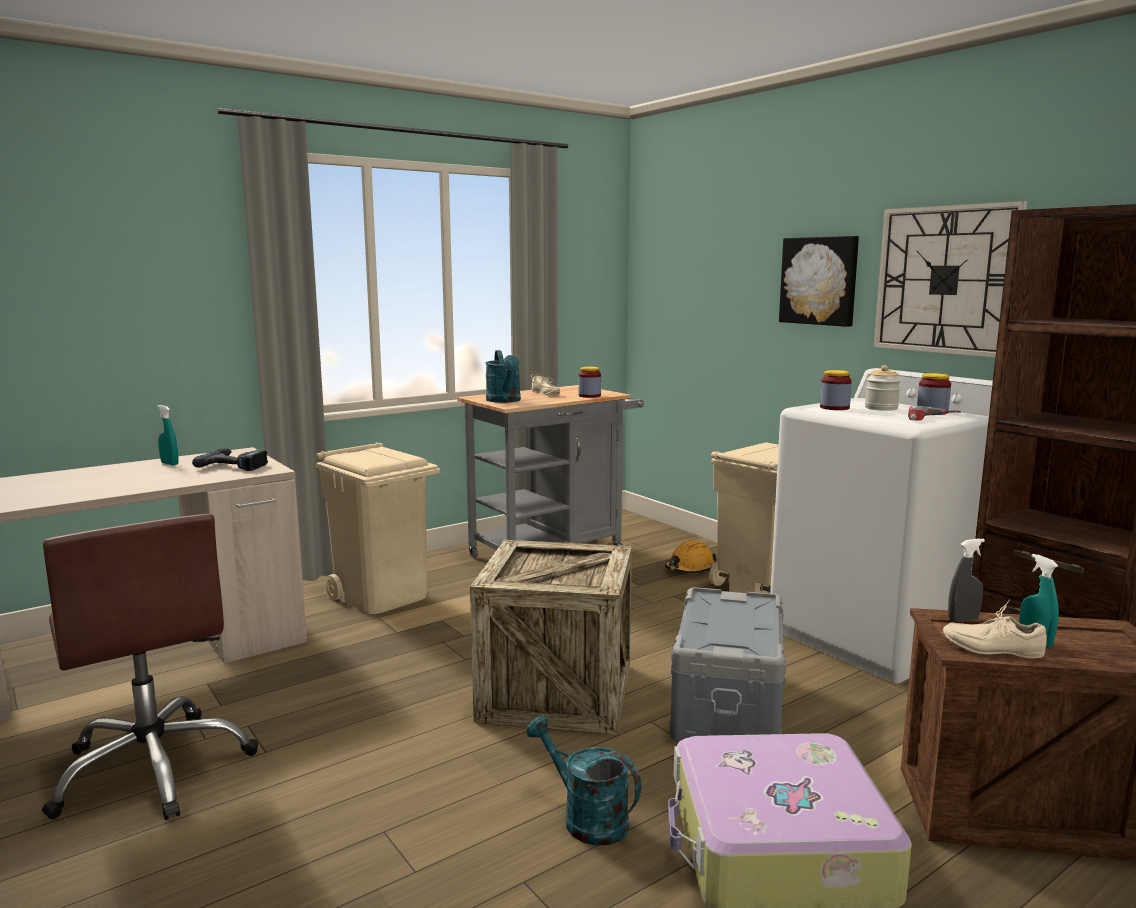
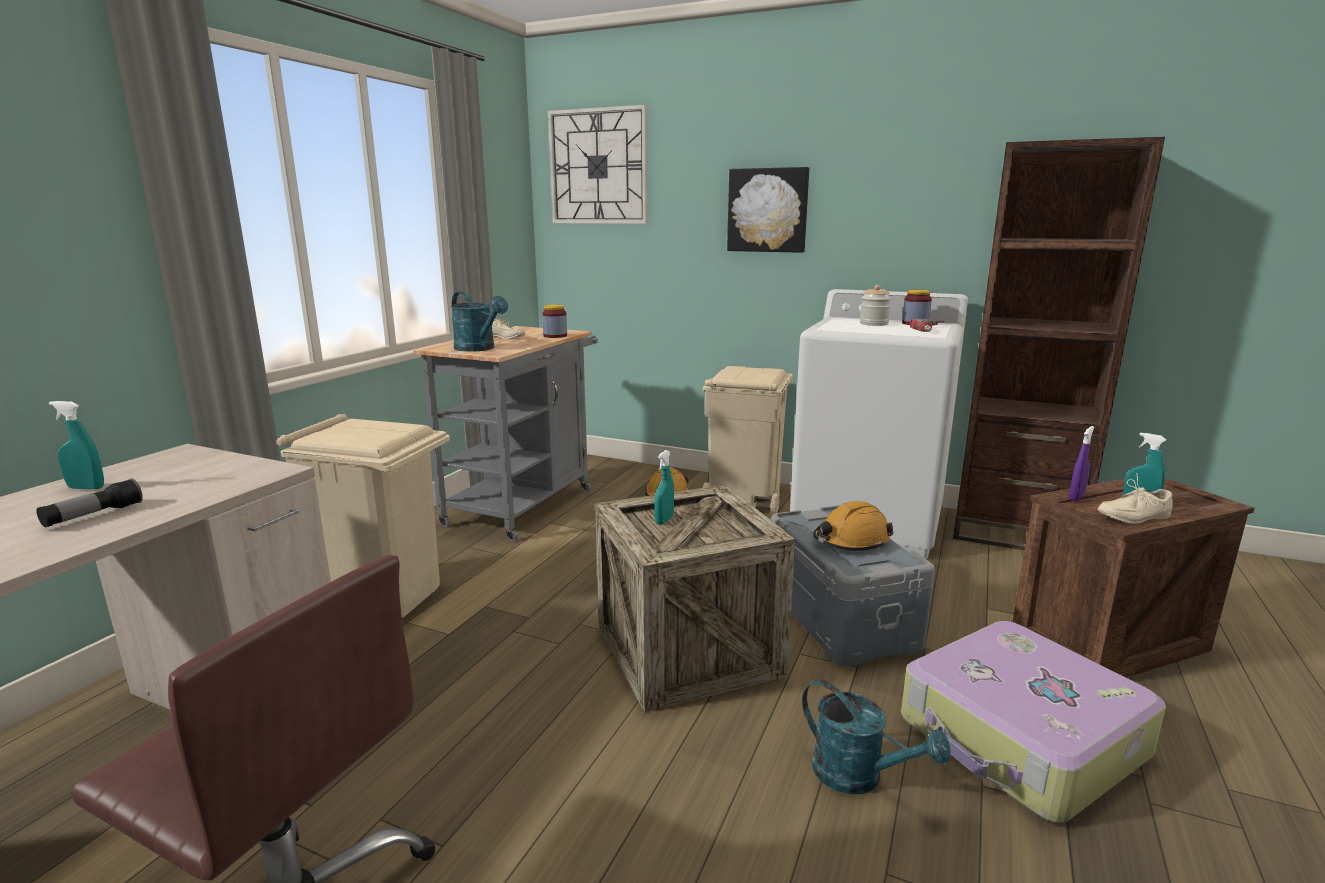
camera: 30 degrees left, 5 degrees up
power drill [192,448,268,471] -> none
turquoise watering can [526,715,641,845] -> turquoise watering can turned 150 degrees counterclockwise [802,679,951,794]
jar [820,370,852,410] -> none
wall clock [873,201,1027,358] -> wall clock moved to [548,105,648,224]
grey spray bottle [948,538,985,622] -> purple spray bottle [1069,426,1094,501]
none -> flashlight [36,478,143,527]
none -> turquoise spray bottle [654,450,674,525]
none -> orange hard hat [813,501,894,551]

